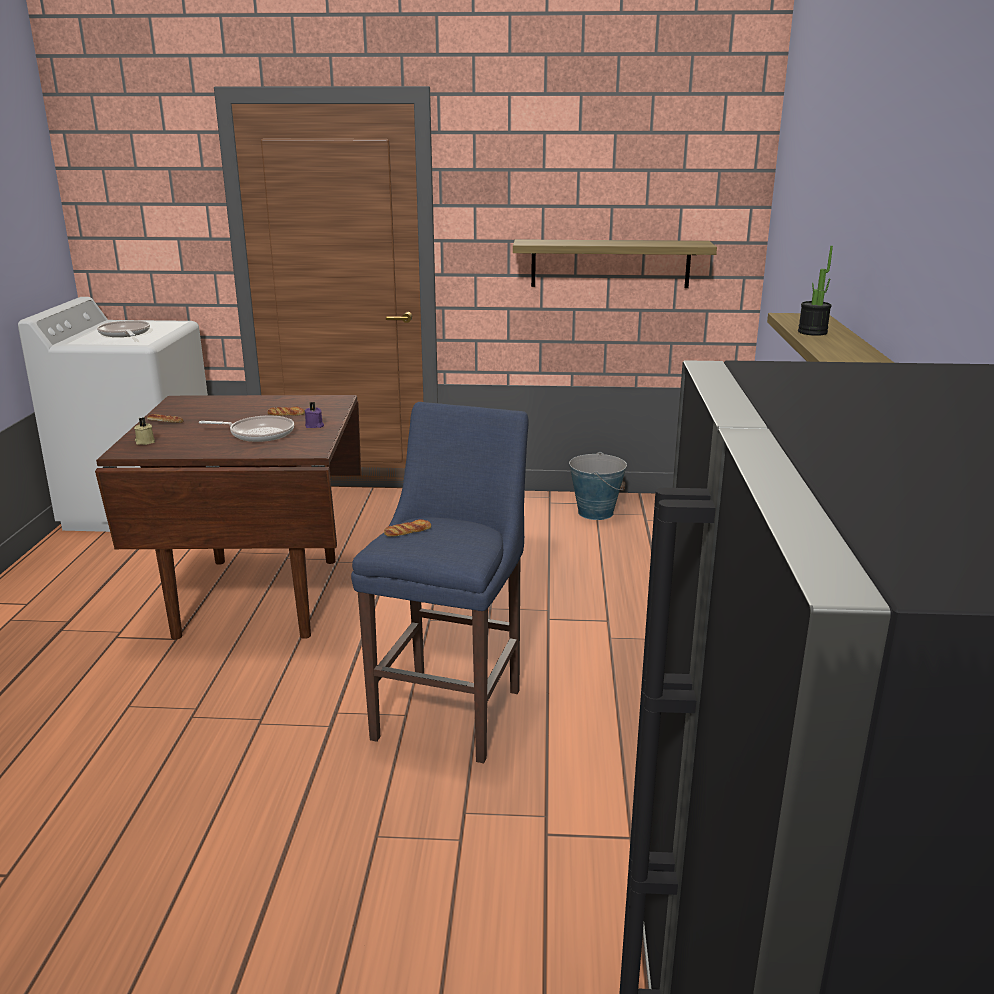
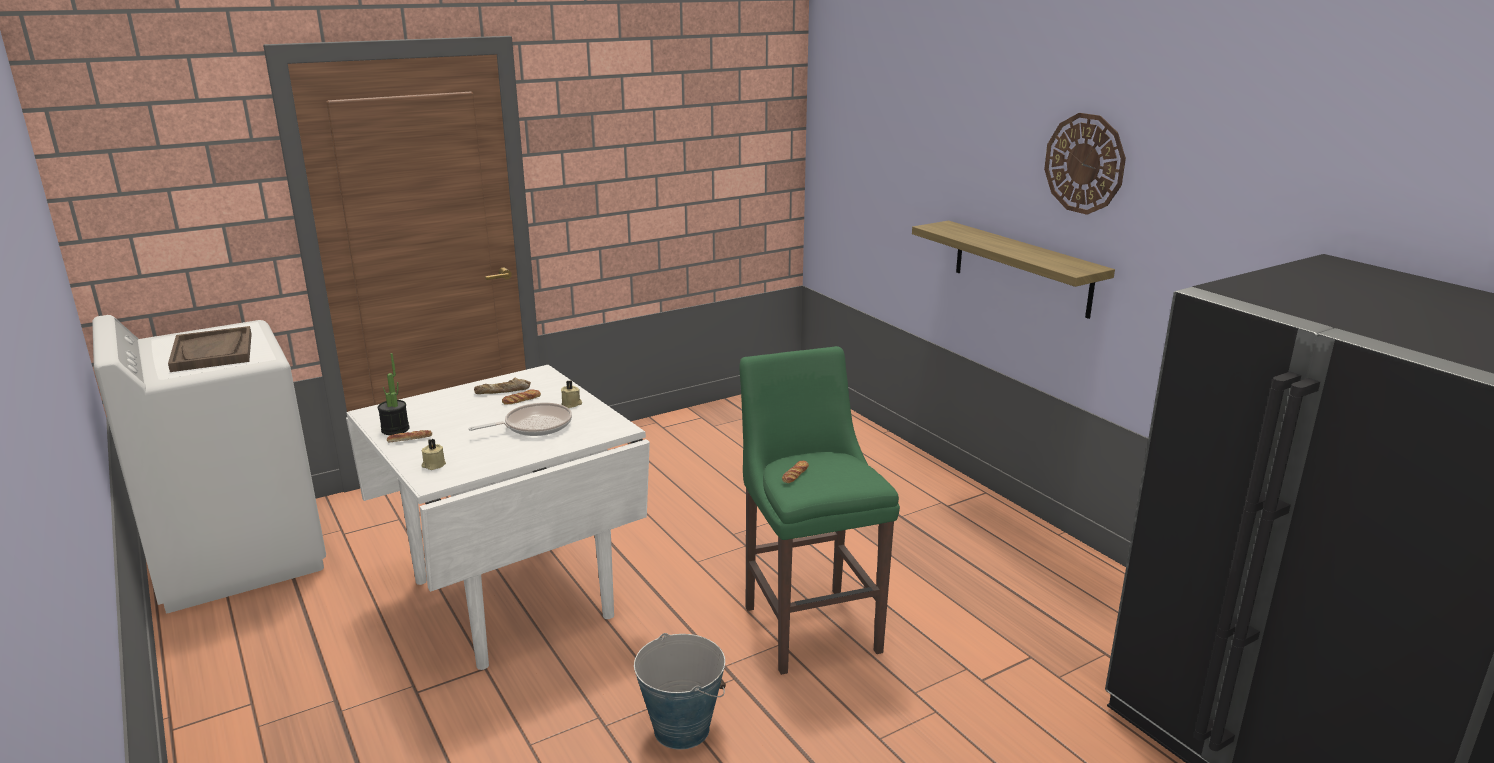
camera: 35 degrees left, 0 degrees up
brown dining table [95,395,361,639] -> white dining table [346,365,650,670]
frying pan [97,320,150,337] -> brown tray [168,326,252,372]
purple candle [305,402,324,428] -> beige candle [561,381,582,408]
blue stool [351,402,528,763] -> green stool [740,346,900,675]
shelf [513,239,717,288] -> none
bucket [569,452,627,520] -> bucket moved to [634,633,726,750]
potted plant [798,246,833,336] -> potted plant moved to [378,353,409,435]
none -> bread [474,378,531,394]
none -> wall clock [1044,113,1126,215]

